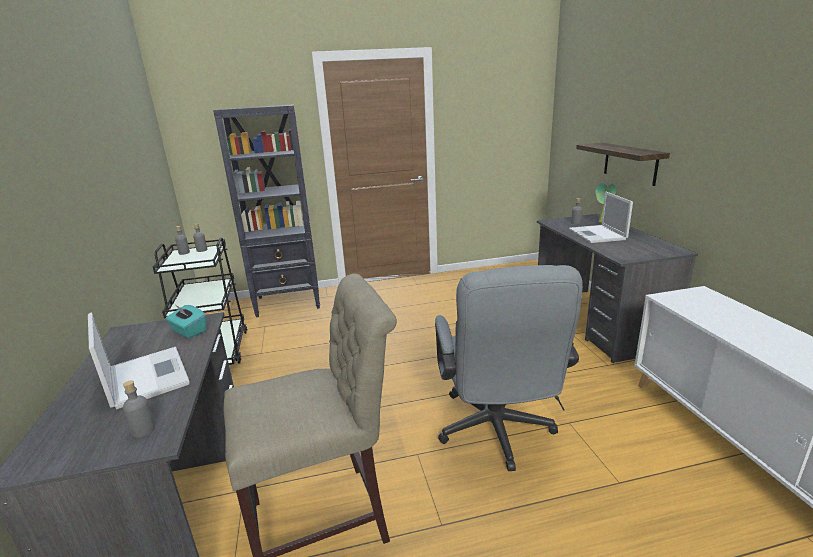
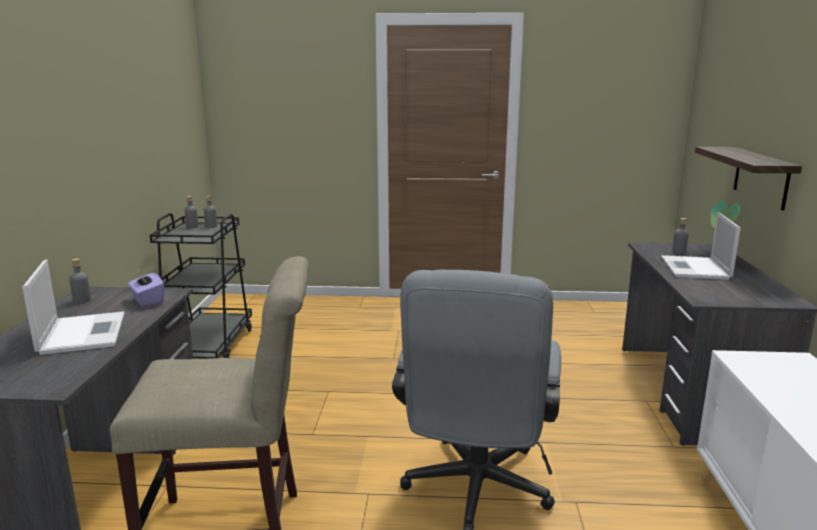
camera: 15 degrees right, 5 degrees down
grey bottle [123,380,155,438] -> grey bottle moved to [69,259,91,303]
turquoise tissue box [166,305,206,339] -> purple tissue box [128,270,164,307]
black bookcase [213,104,320,317] -> none

